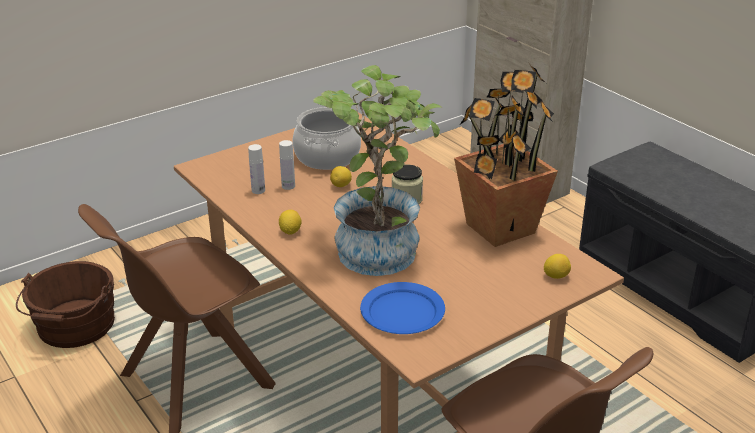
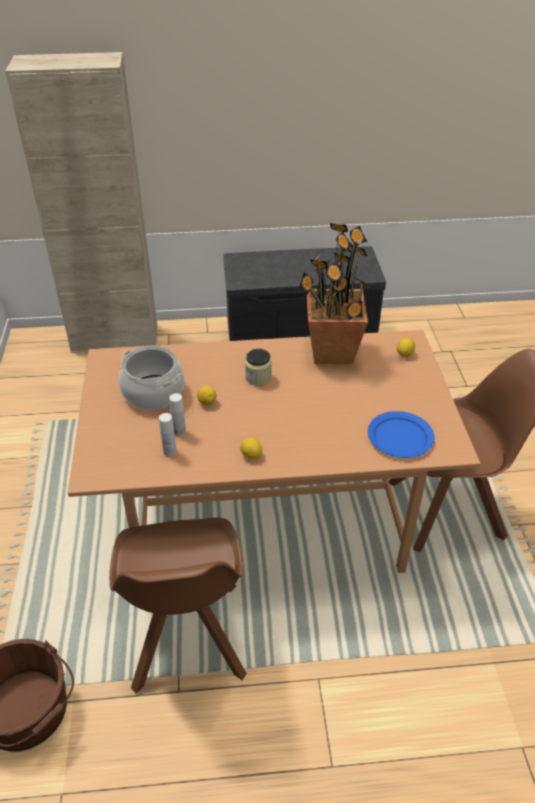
camera: 60 degrees left, 10 degrees up
potted plant [313,65,443,276] -> none

